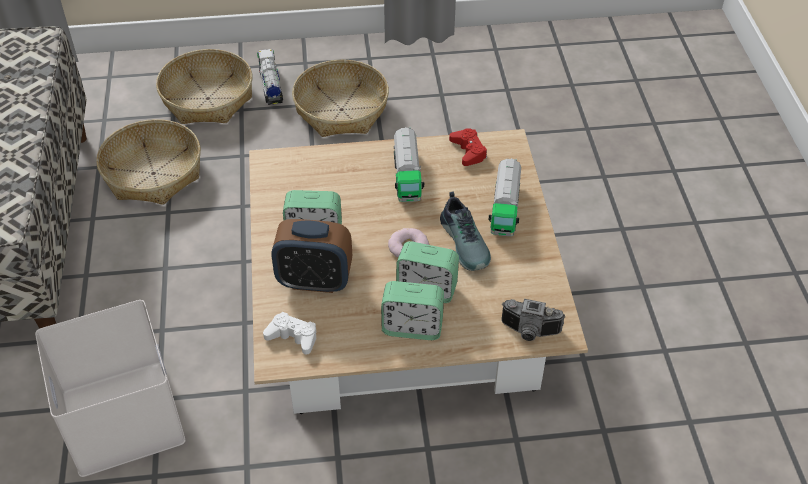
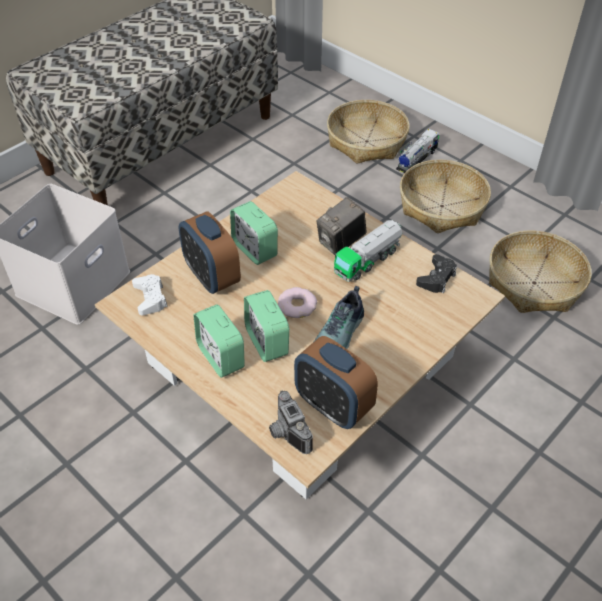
camera: 50 degrees right, 0 degrees up
basket [96,119,201,205] -> basket moved to [489,230,591,313]
red game controller [449,128,487,166] -> black game controller [416,254,457,293]
toy truck [489,158,521,236] -> none
none -> alarm clock [294,336,378,429]
none -> camera [317,197,366,255]

